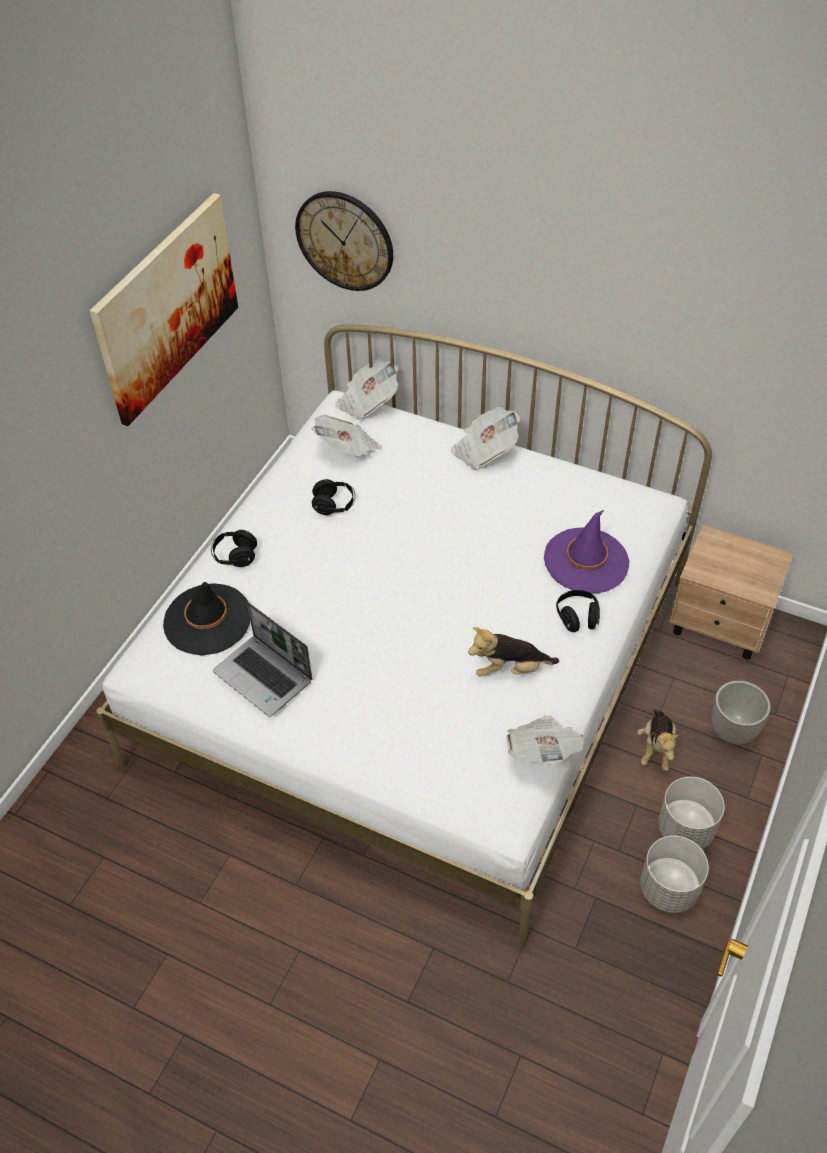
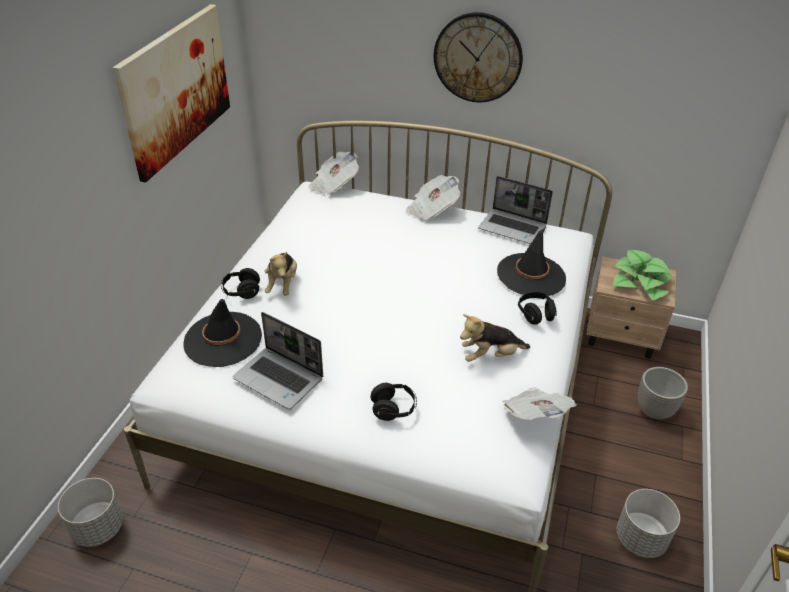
camera: 10 degrees left, 10 degrees down
wall clock [295,191,393,291] -> wall clock moved to [434,12,523,103]
newspaper [311,415,382,457] -> none
black headphones [312,479,355,515] -> black headphones moved to [371,383,417,421]
purple hat [544,510,630,593] -> black hat [497,228,566,296]
plush toy [637,709,679,771] -> plush toy moved to [265,252,297,296]
grey planter [658,777,725,849] -> grey planter moved to [58,478,123,547]
none -> laptop [478,176,553,244]
none -> potted plant [613,250,673,300]

